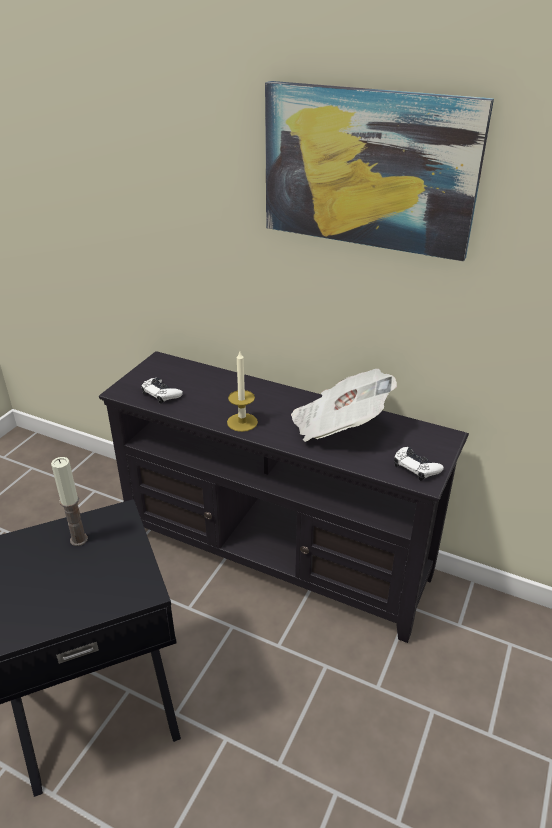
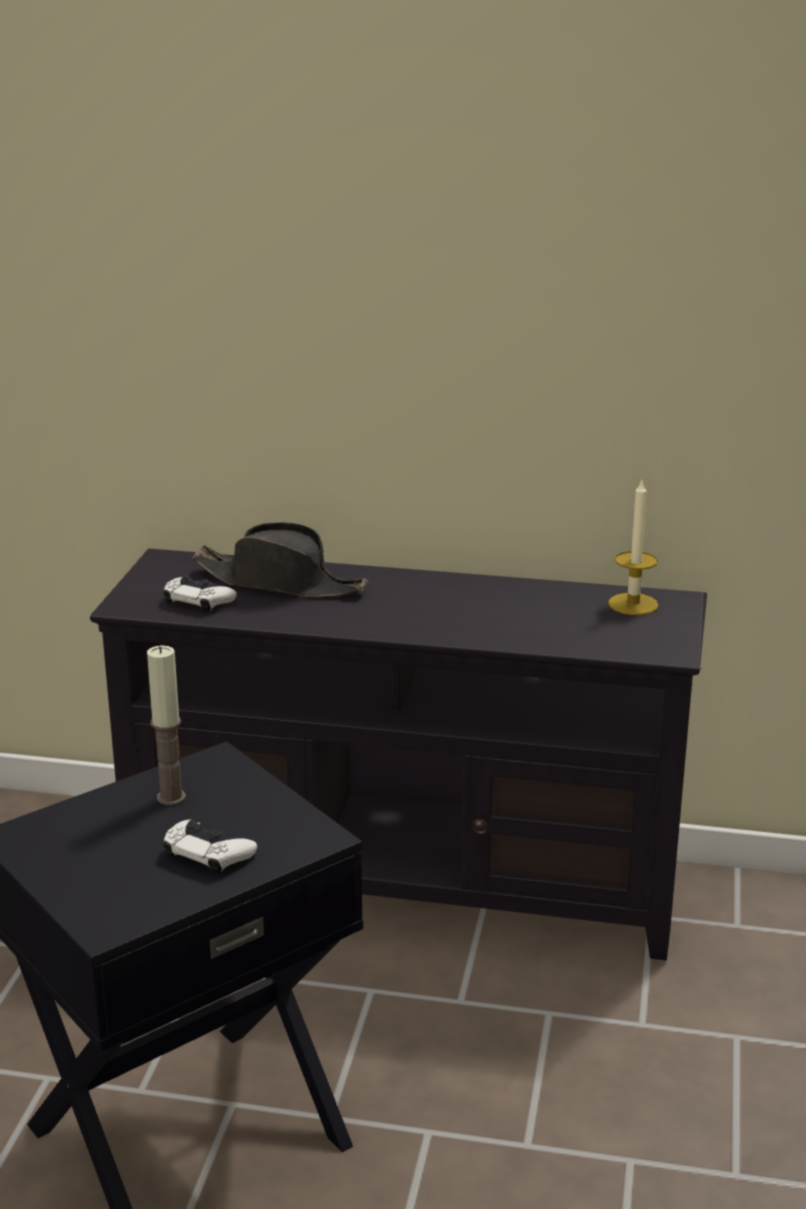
camera: 15 degrees left, 10 degrees down
candle [227,351,258,432] -> candle moved to [608,480,659,615]
picture [265,81,494,262] -> none
newspaper [291,369,397,442] -> none
white game controller [394,447,444,481] -> white game controller moved to [163,819,257,876]
none -> black hat [192,522,368,598]

